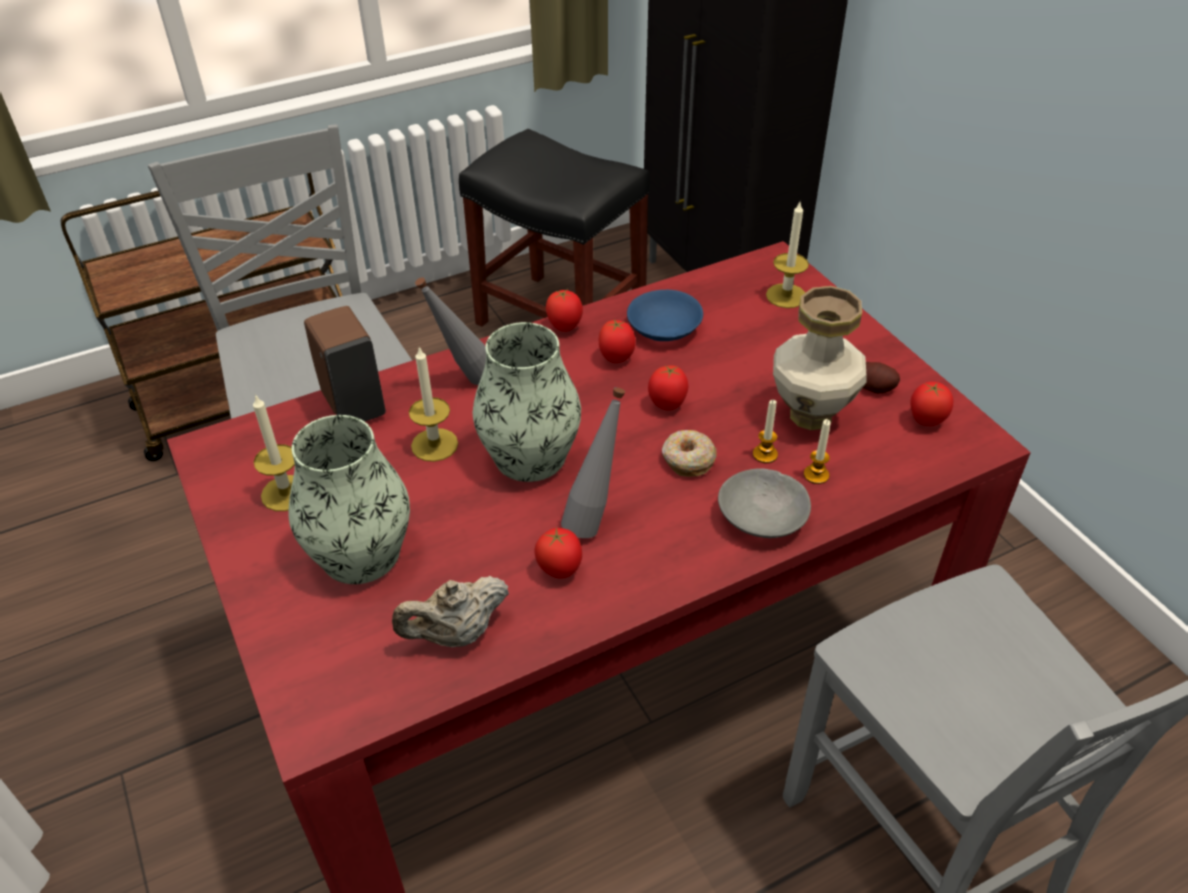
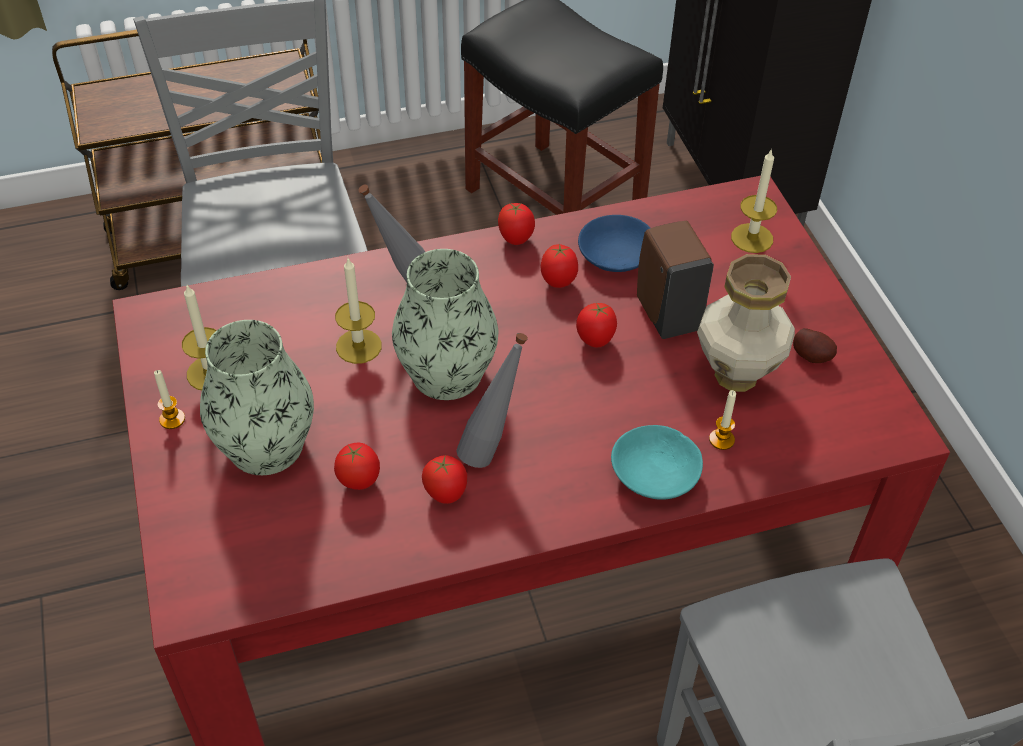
camera: 10 degrees right, 5 degrees up
brown soap dispenser [304,306,386,422] -> brown soap dispenser moved to [637,221,714,339]
beige teapot [392,576,509,647] -> none
donut [662,430,717,477] -> none
grey bowl [718,468,811,538] -> turquoise bowl [611,425,703,500]
candle [753,400,778,463] -> candle moved to [154,370,185,429]
tomato [910,382,953,426] -> tomato moved to [334,442,380,490]

